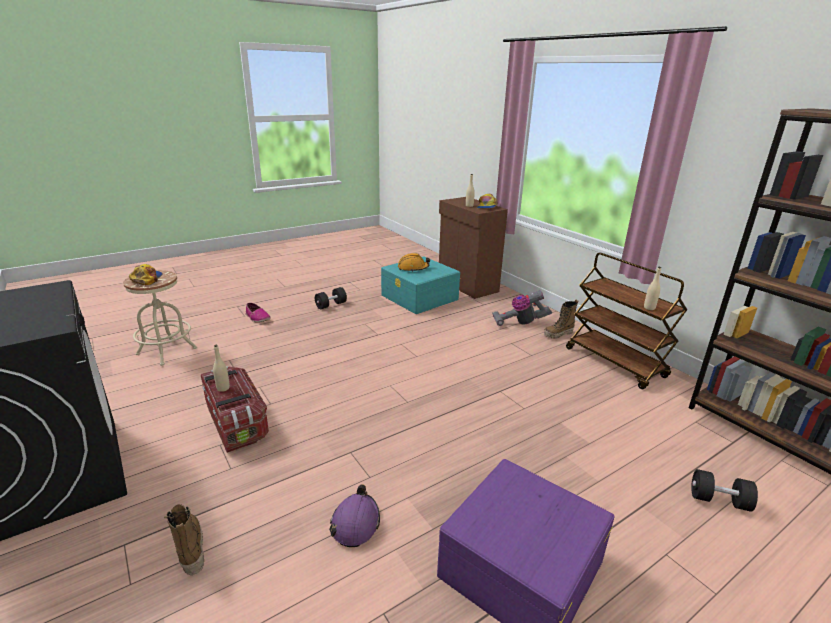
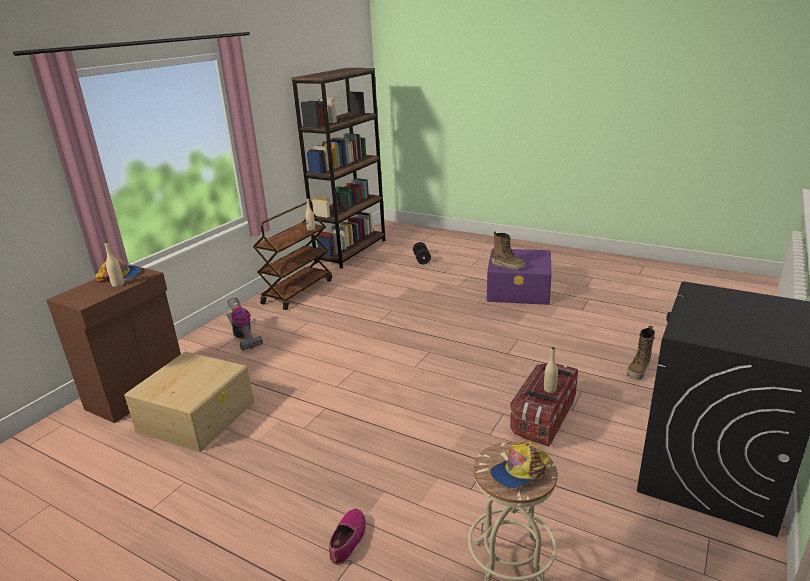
camera: 115 degrees left, 0 degrees up
black dumbbell [315,287,347,309] -> none
purple hard hat [329,484,380,547] -> none
turquoise storage box [381,256,460,314] -> beige storage box [124,352,254,452]
orange hard hat [398,253,430,272] -> none
boot [544,300,578,339] -> boot moved to [492,231,525,270]

